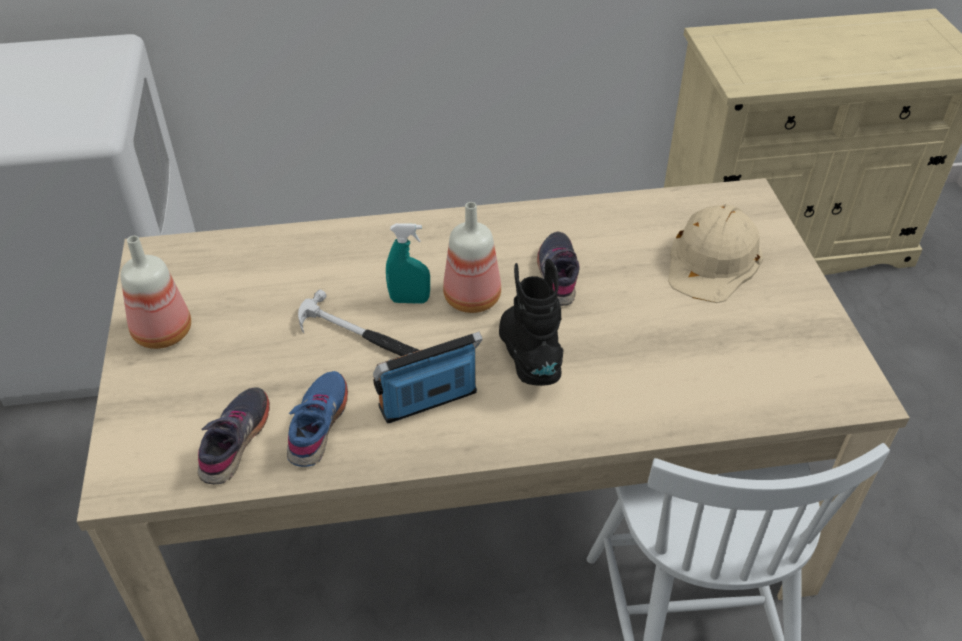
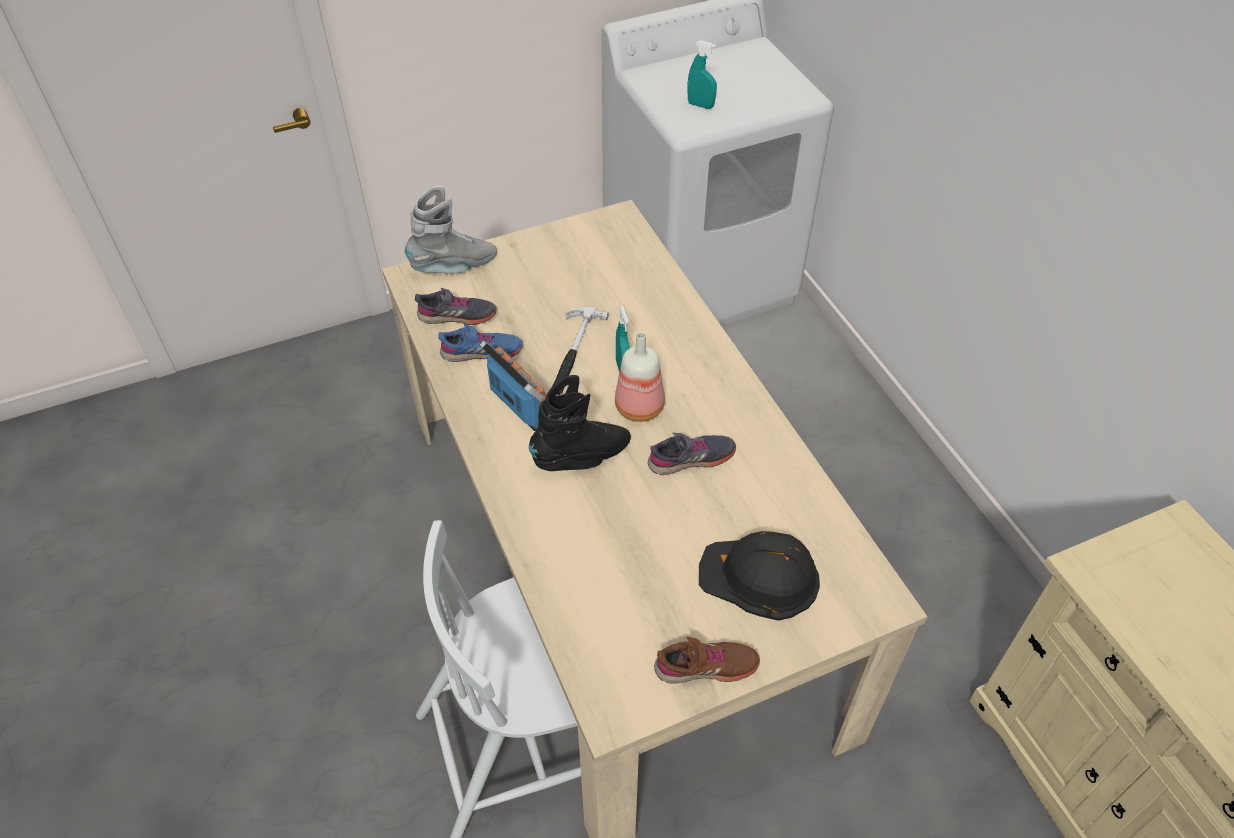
camera: 75 degrees right, 5 degrees up
bottle [121,236,191,349] -> none
beige hard hat [668,204,763,303] -> black hard hat [699,531,820,621]
none -> grey boot [405,185,497,273]
none -> brown shoe [654,636,760,684]
none -> turquoise spray bottle [687,40,717,109]

